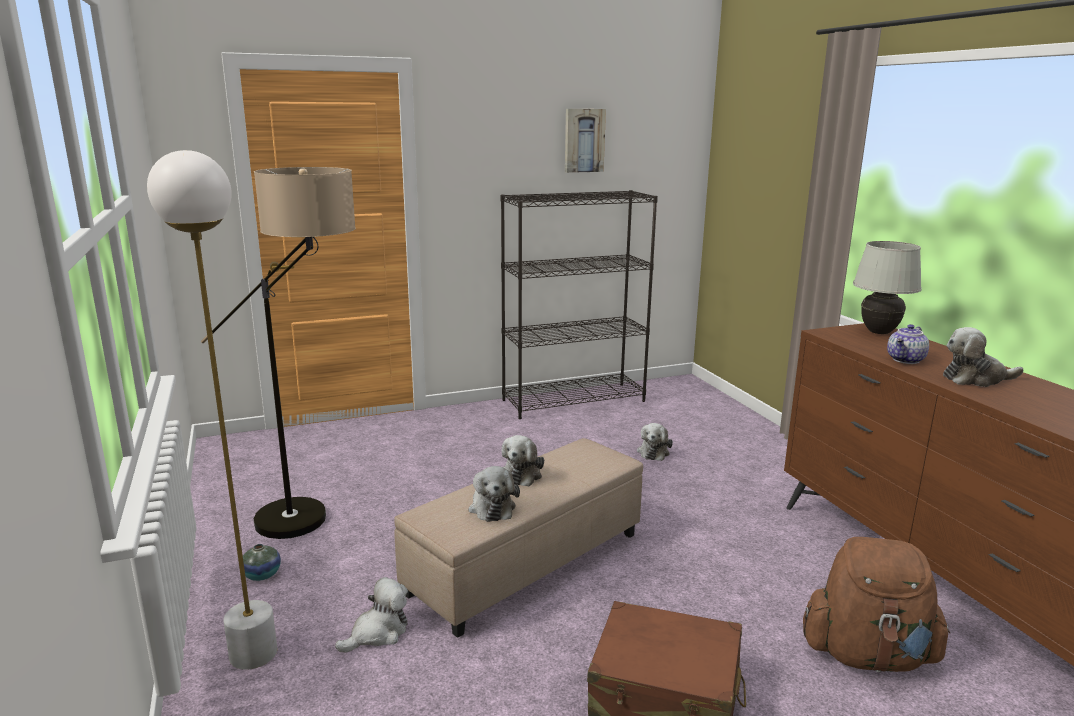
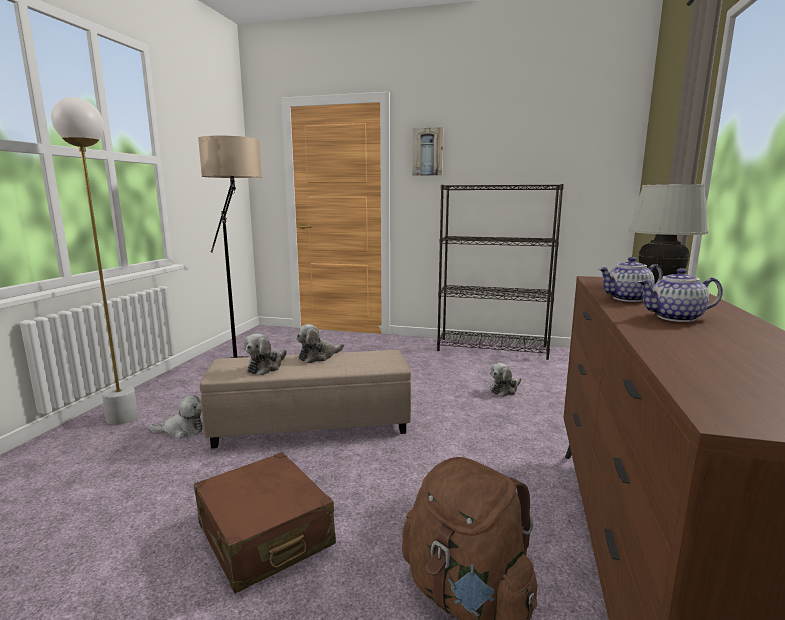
camera: 35 degrees right, 5 degrees down
vase [243,544,281,581] -> none
picture [565,109,606,173] -> picture moved to [412,127,444,176]
plush toy [943,327,1023,387] -> teapot [637,268,723,322]

